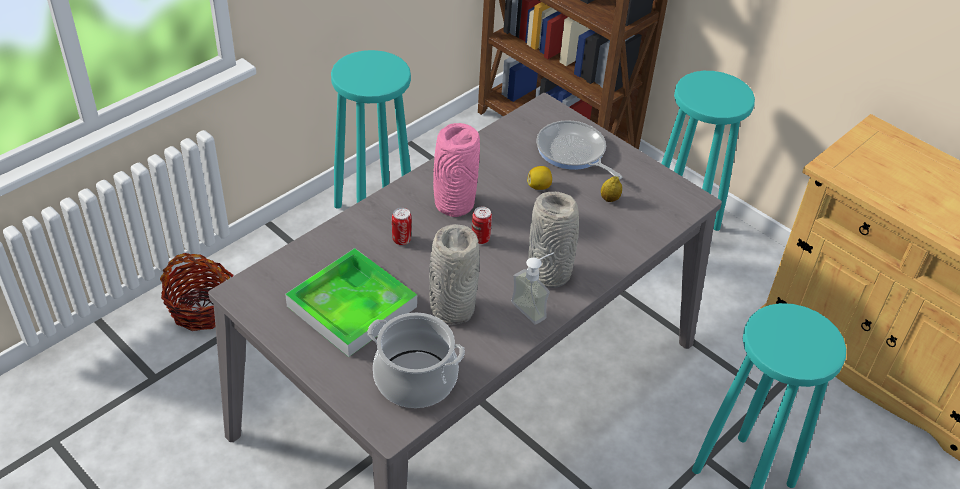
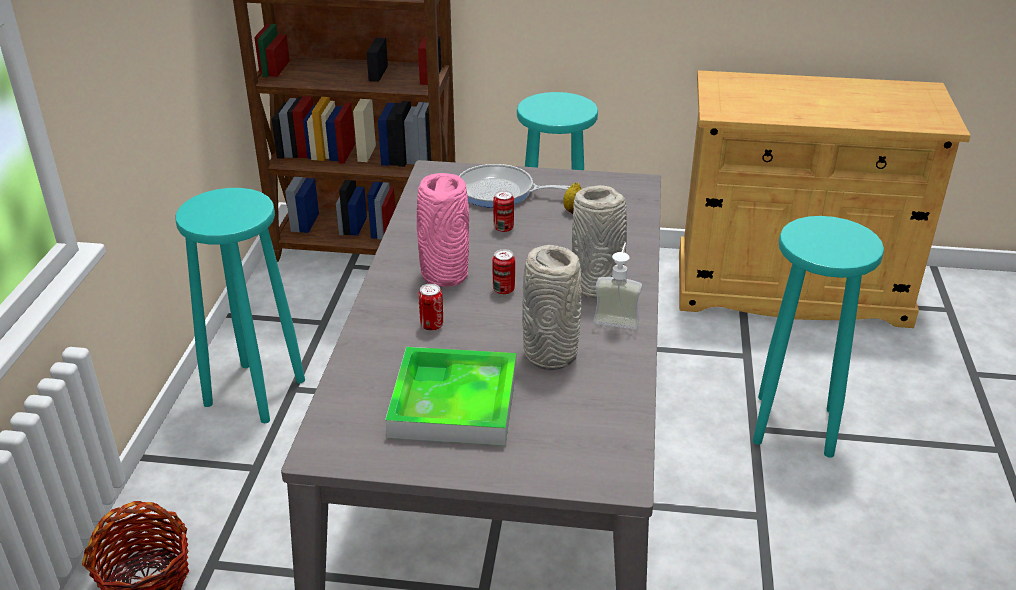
camera: 35 degrees left, 10 degrees down
cooking pot [368,313,465,408] -> none
lemon [527,166,552,190] -> can [493,190,514,232]

